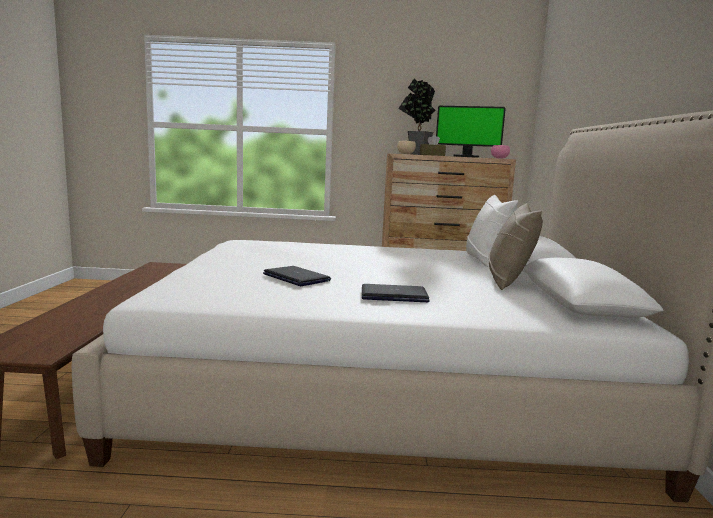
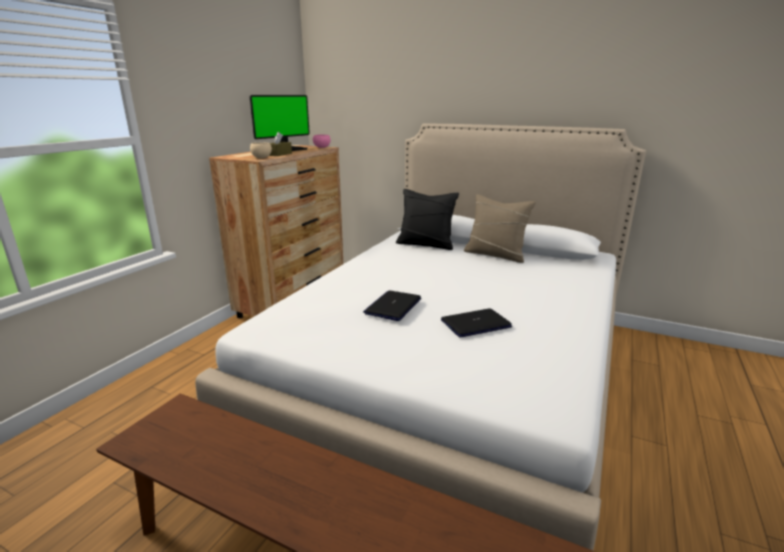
camera: 65 degrees left, 10 degrees up
laptop [362,284,429,302] -> laptop moved to [363,290,421,321]
potted plant [398,79,435,155] -> none
white pillow [466,195,518,267] -> black pillow [396,189,459,250]

